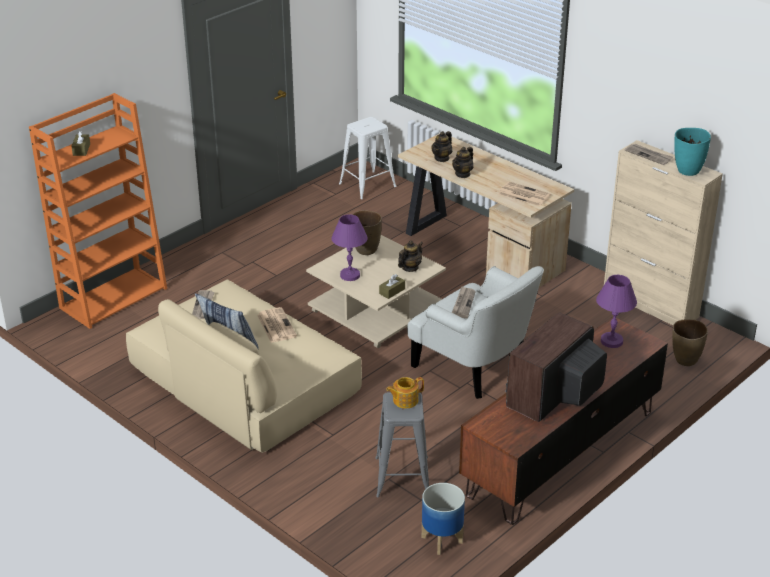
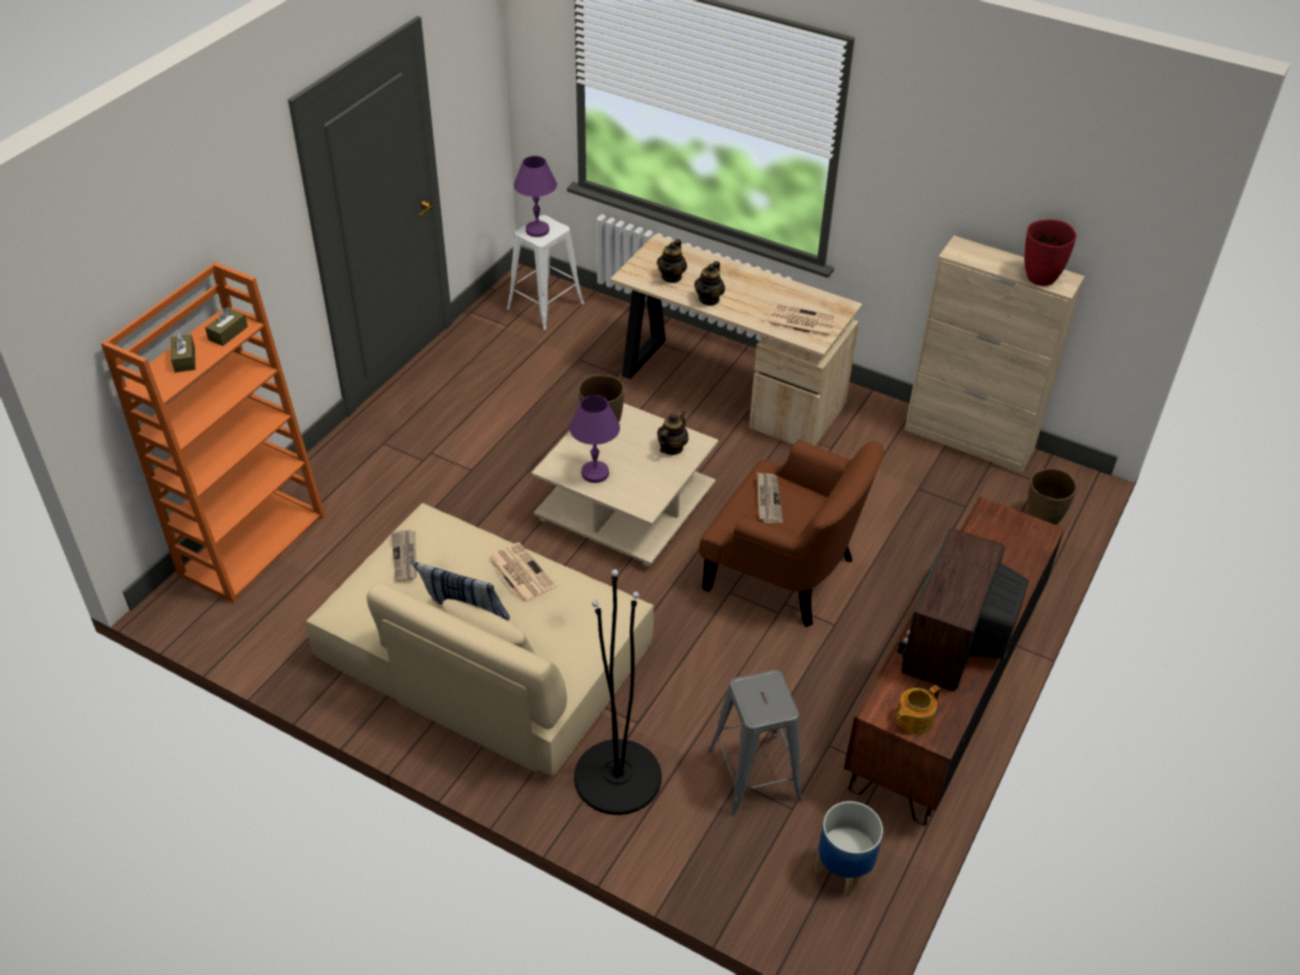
camera: 15 degrees left, 10 degrees up
brown tissue box [379,274,405,299] -> brown tissue box moved to [205,307,248,346]
teapot [386,377,424,408] -> teapot moved to [896,685,940,734]
white armchair [407,266,544,399] -> brown armchair [699,439,884,627]
purple table lamp [596,275,637,348] -> purple table lamp moved to [514,156,557,237]
newspaper [624,144,673,165] -> none
turquoise vase [674,128,711,176] -> red vase [1024,219,1077,286]
none -> black floor lamp [574,569,662,815]

